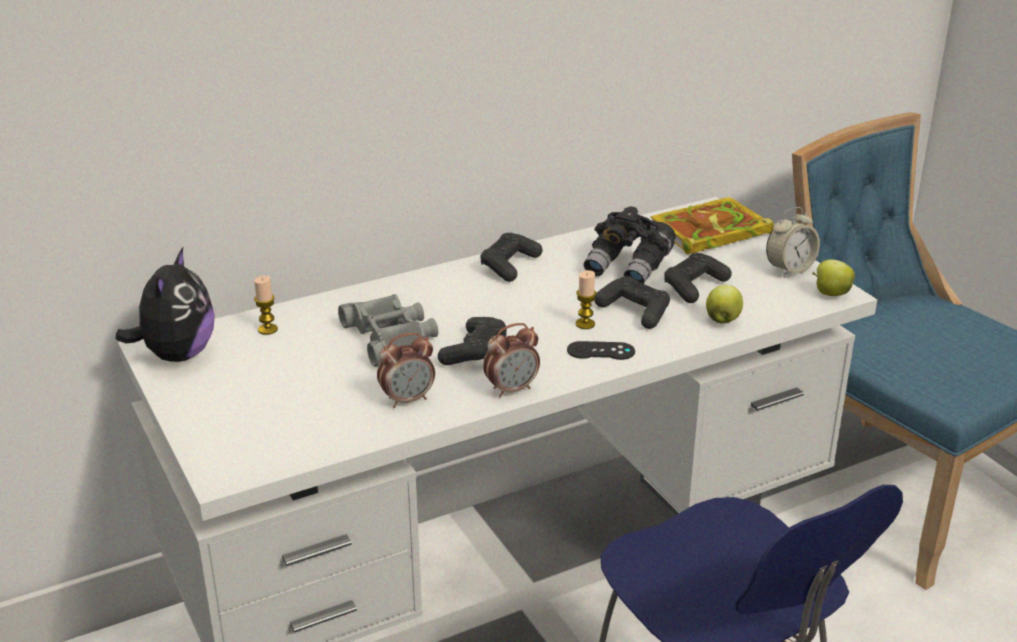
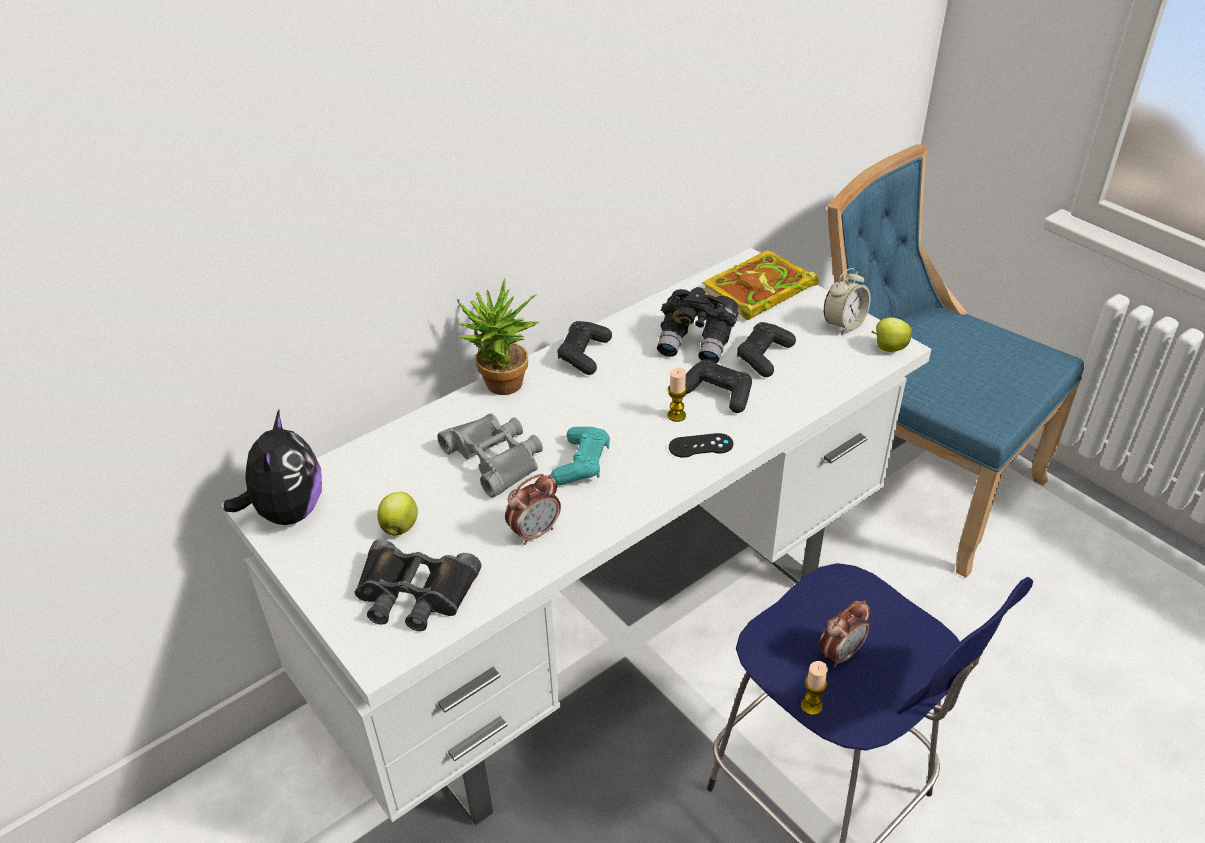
camera: 10 degrees left, 10 degrees up
candle [254,276,278,335] -> candle moved to [801,661,828,716]
black game controller [438,317,507,365] -> turquoise game controller [551,427,610,485]
alarm clock [483,323,540,398] -> alarm clock moved to [819,600,870,668]
apple [706,285,743,324] -> apple moved to [377,492,418,536]
none -> black binoculars [355,539,482,631]
none -> potted plant [457,279,539,395]

